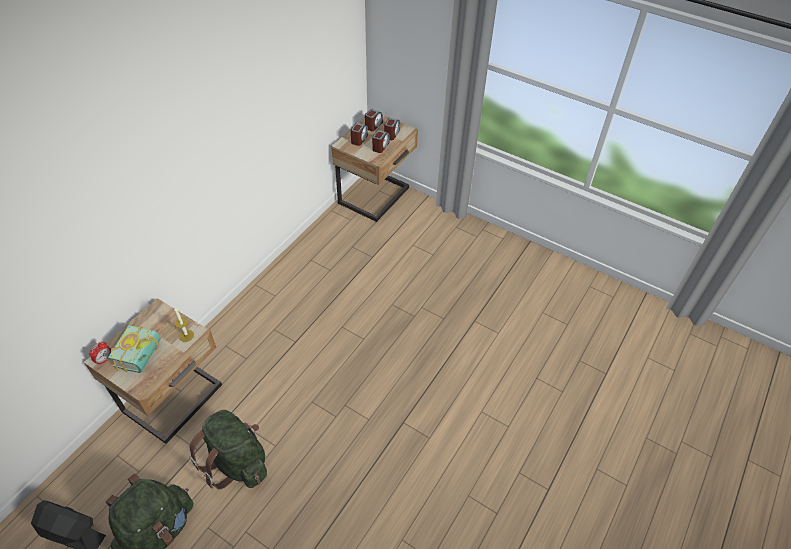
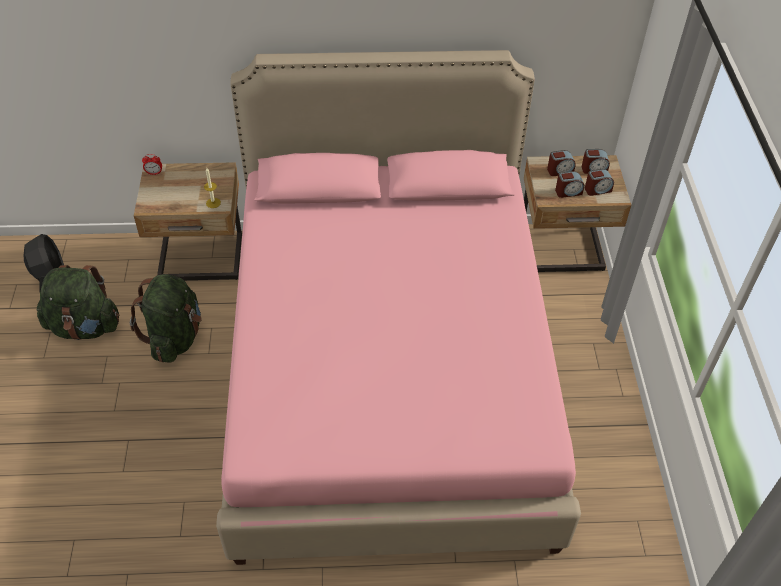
camera: 55 degrees right, 0 degrees up
book [108,325,161,373] -> none
none -> pink bed [216,50,581,565]

